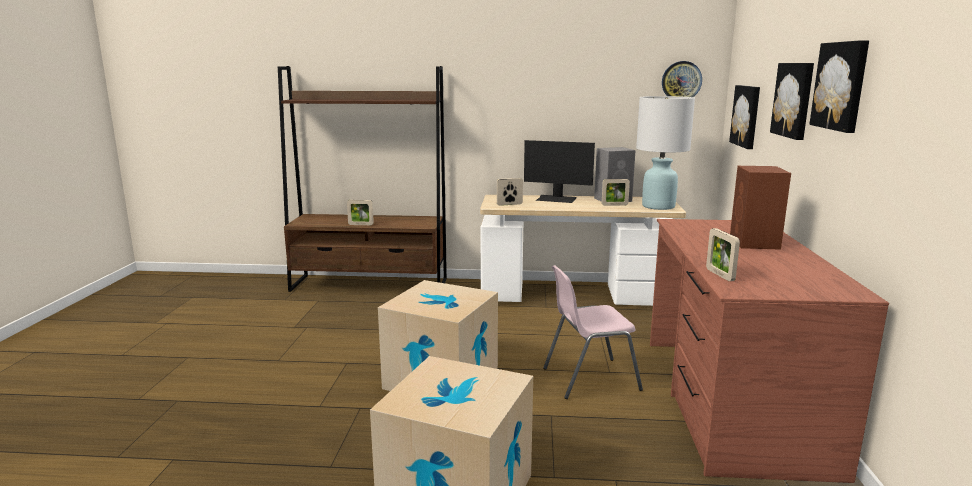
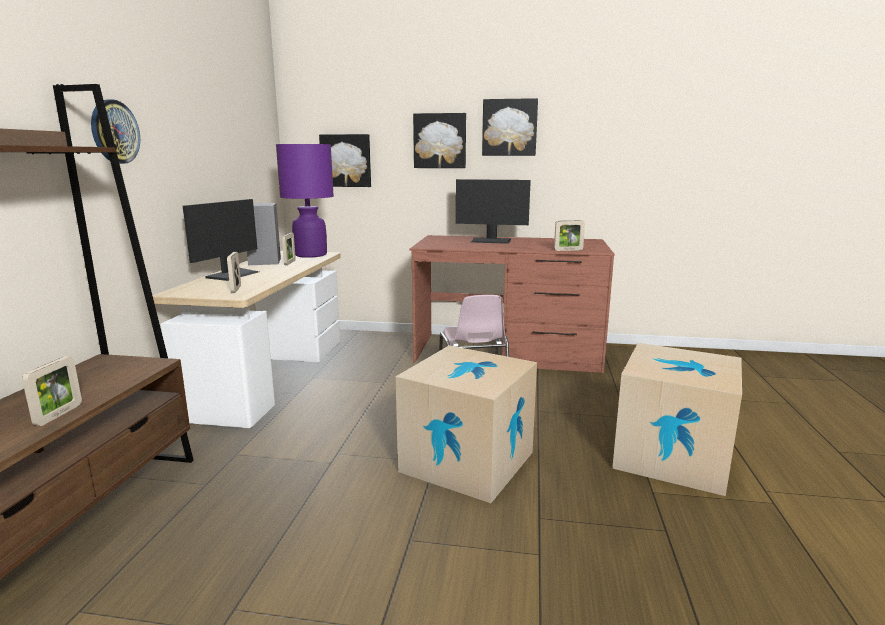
camera: 85 degrees left, 0 degrees up
white table lamp [636,96,695,210] -> purple table lamp [276,144,334,258]
wall clock [662,61,702,97] -> wall clock moved to [91,99,140,164]
brown speaker [730,166,791,250] -> monitor [456,179,531,244]

